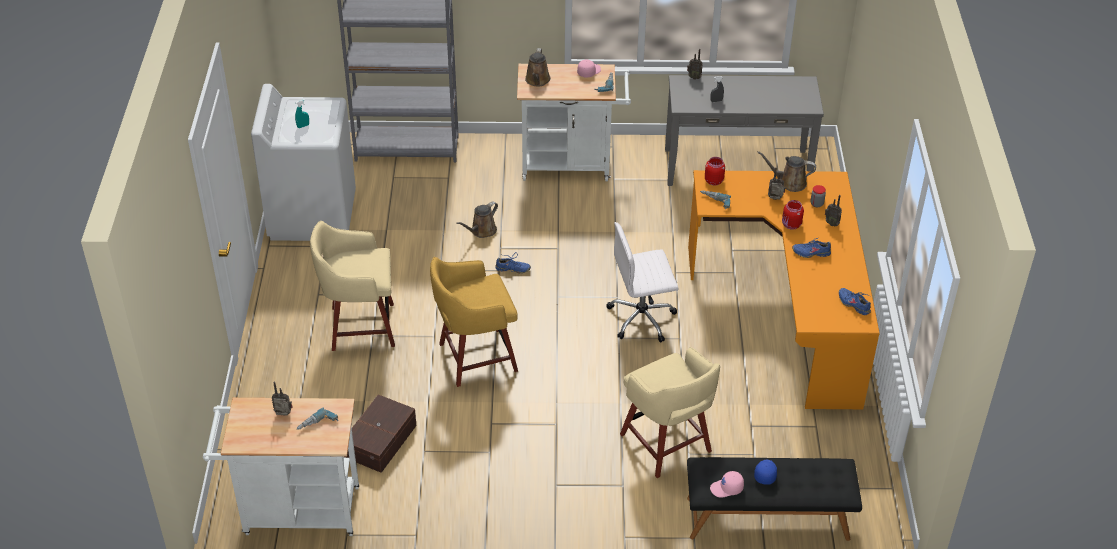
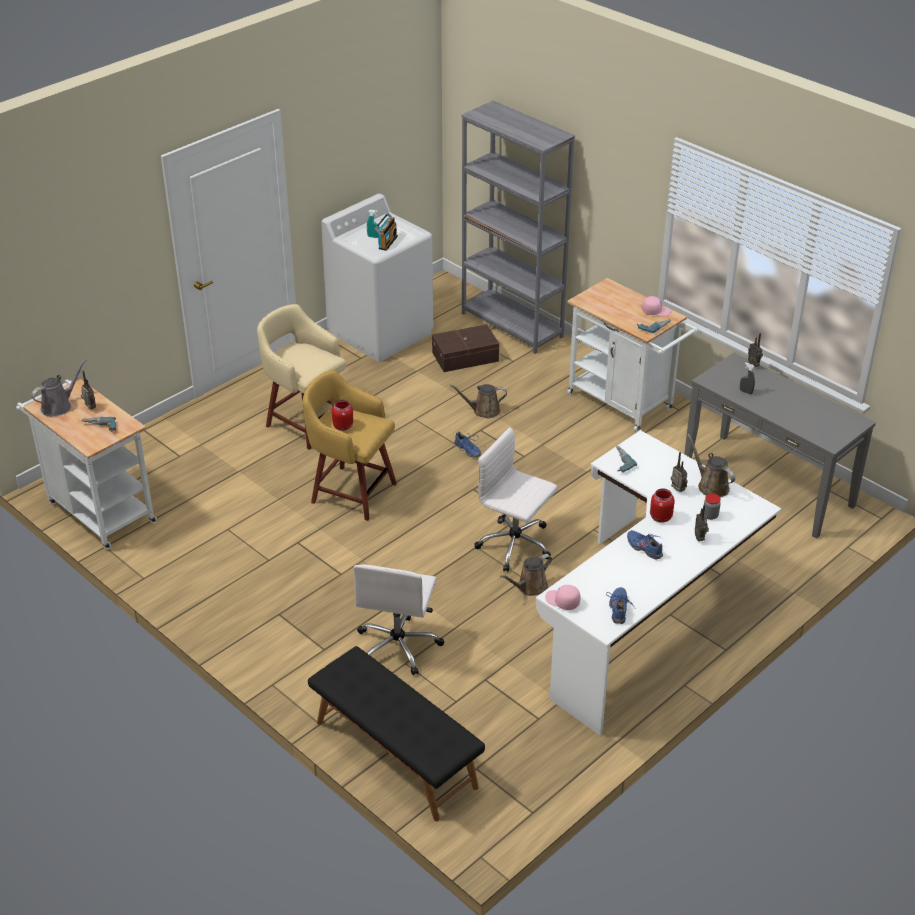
camera: 45 degrees right, 5 degrees down
brown storage box [344,394,416,473] -> brown storage box moved to [432,324,499,372]
brown watering can [525,48,551,86] -> brown watering can moved to [500,554,552,596]
beige stool [620,347,720,478] -> white office chair [353,564,444,676]
orange desk [688,170,880,409] -> white desk [536,430,782,735]
red jar [705,157,725,185] -> red jar moved to [332,400,354,431]
pink cap [710,471,744,497] -> pink cap moved to [545,585,580,610]
blue cap [754,460,777,485] -> none
none -> grey watering can [31,359,86,416]
none -> radio [375,213,398,251]

